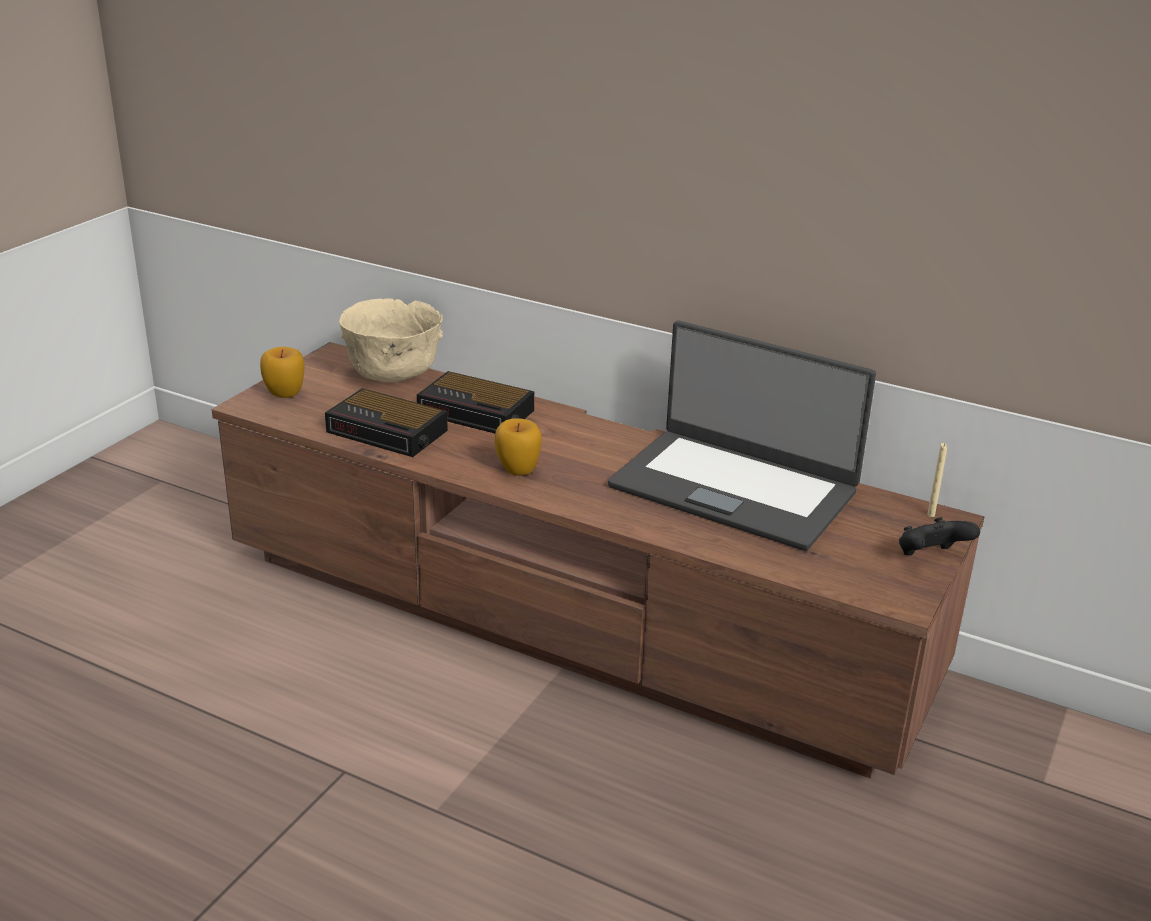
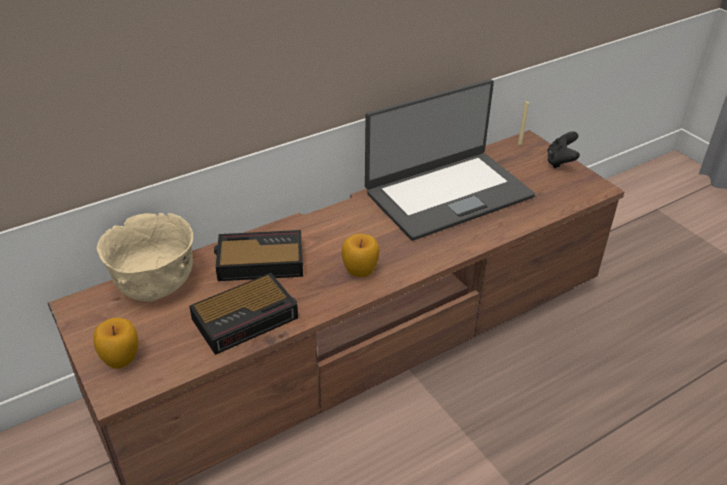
camera: 60 degrees left, 10 degrees up
alarm clock [417,371,534,433] -> alarm clock turned 150 degrees counterclockwise [214,230,303,281]

